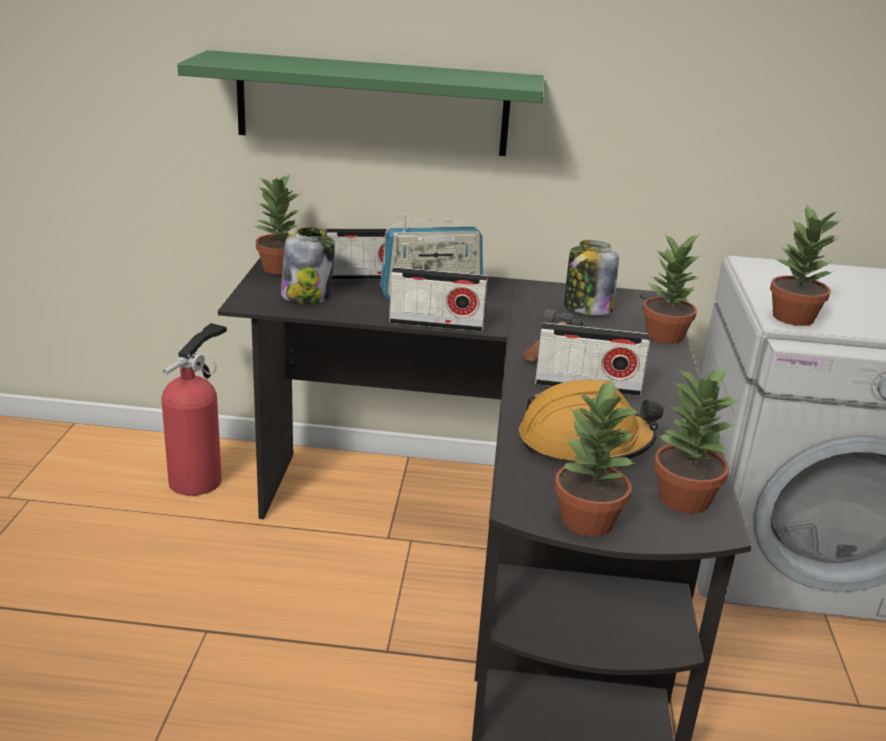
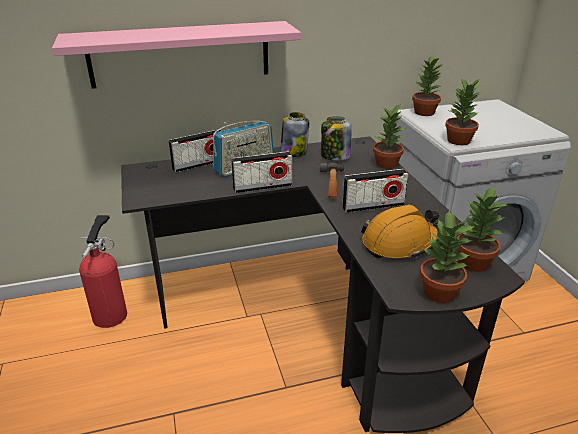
camera: 20 degrees left, 5 degrees up
green shelf [177,50,544,156] -> pink shelf [52,21,301,89]
potted plant [253,173,300,275] -> potted plant moved to [412,56,444,116]
jar [281,227,335,304] -> jar moved to [280,112,309,157]

